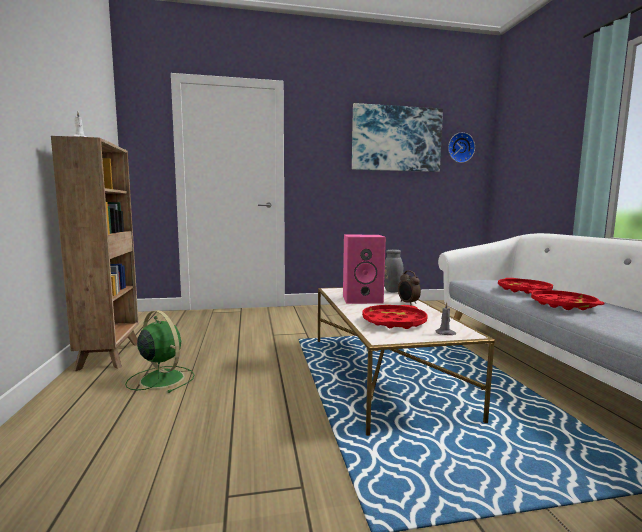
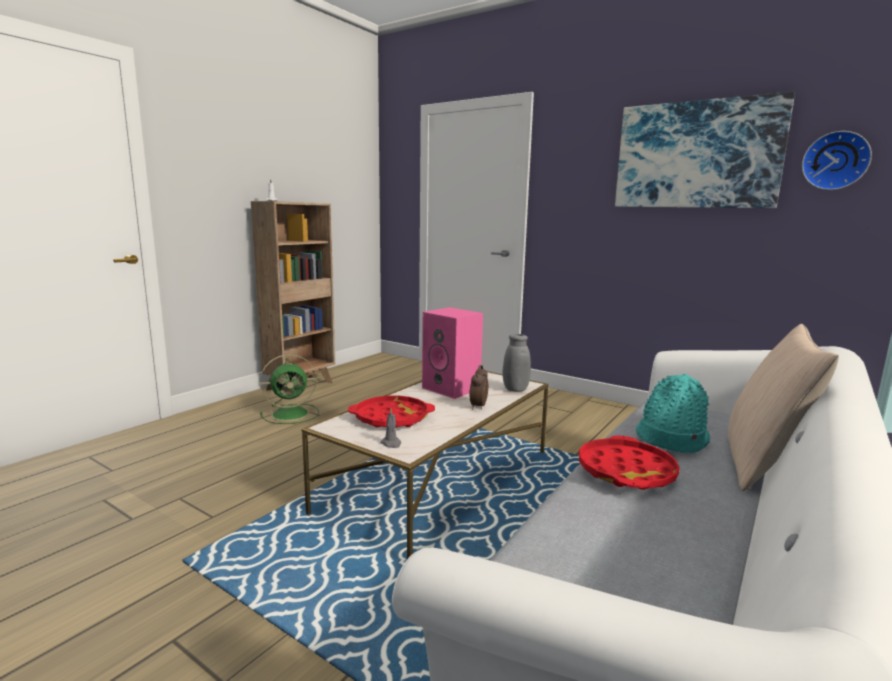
camera: 45 degrees right, 5 degrees up
green fan [125,310,195,393] -> green fan turned 75 degrees clockwise [260,354,319,424]
red tray [498,278,553,294] -> turquoise hat [636,374,710,453]
none -> beige pillow [728,324,839,491]

